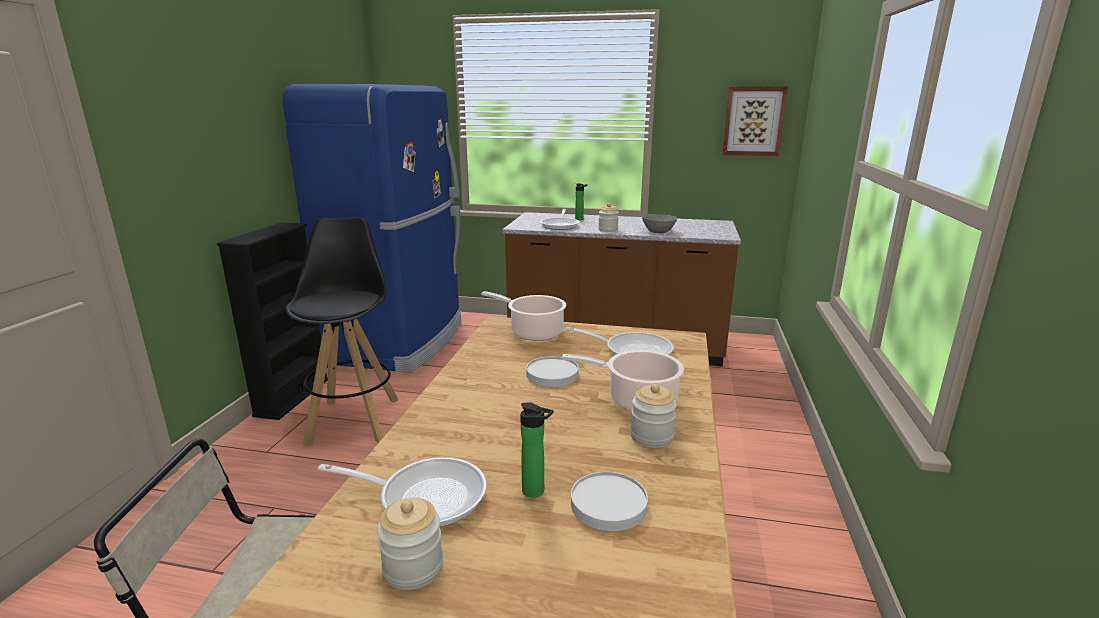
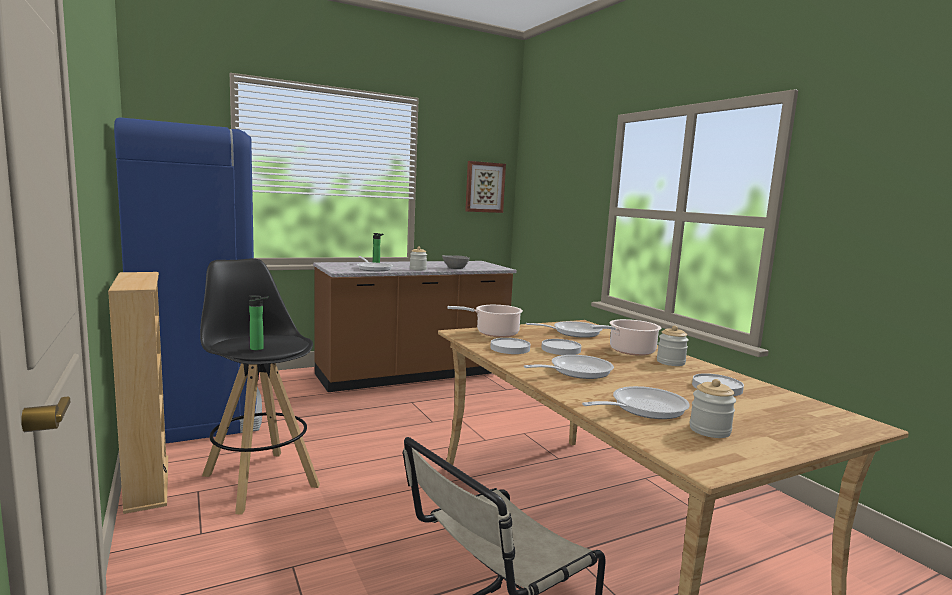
camera: 40 degrees left, 10 degrees down
black bookcase [217,222,328,420] -> beige bookcase [108,272,168,514]
bottle [520,402,554,498] -> bottle moved to [249,295,268,350]
none -> white plate [490,338,530,354]
none -> frying pan [524,355,614,379]

